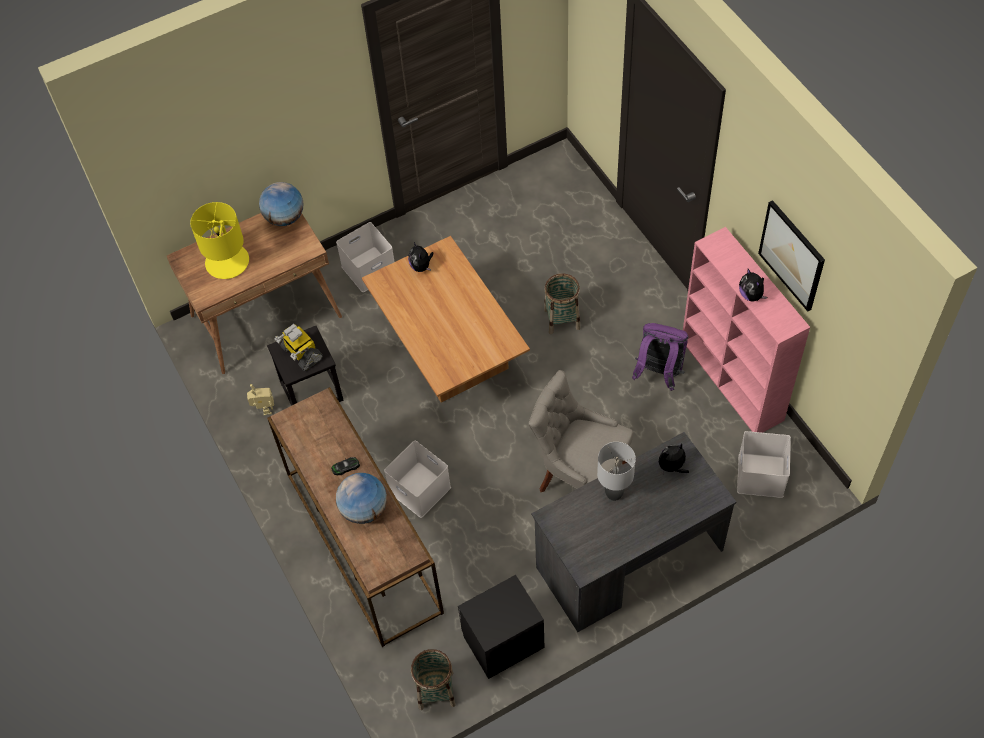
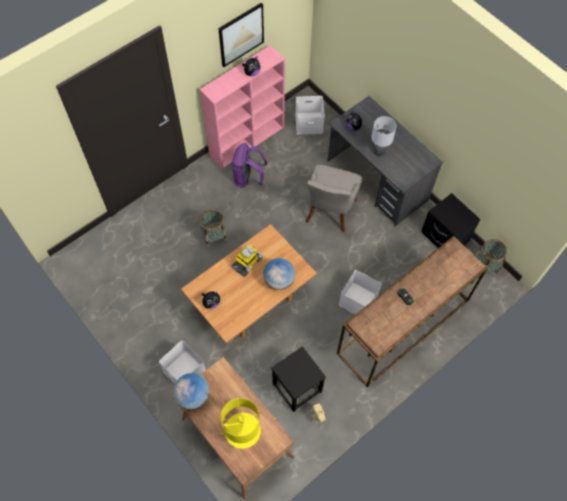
camera: 105 degrees left, 5 degrees up
toy robot [274,324,323,371] -> toy robot moved to [232,245,263,277]
globe [336,473,387,524] -> globe moved to [263,258,295,290]

